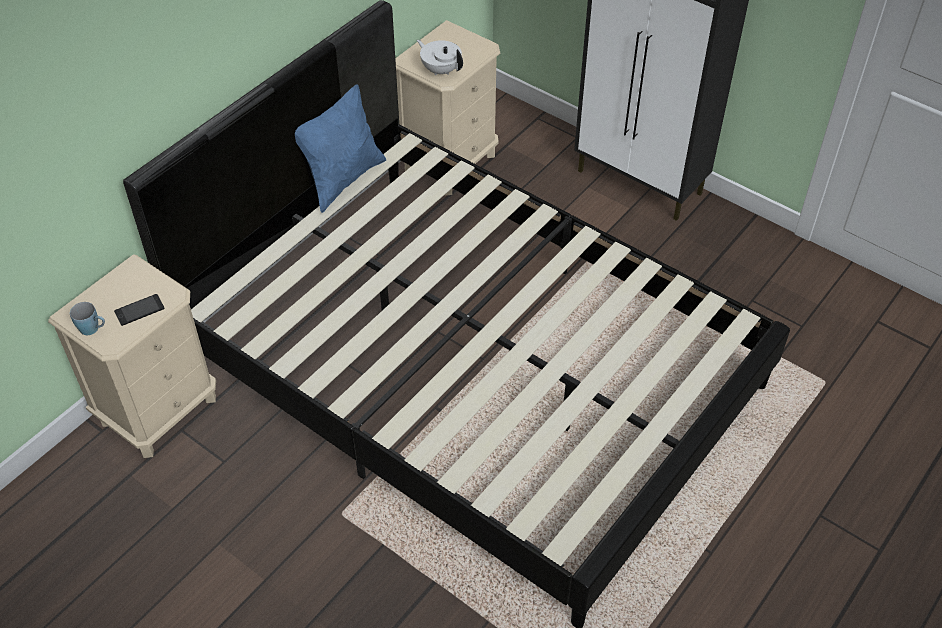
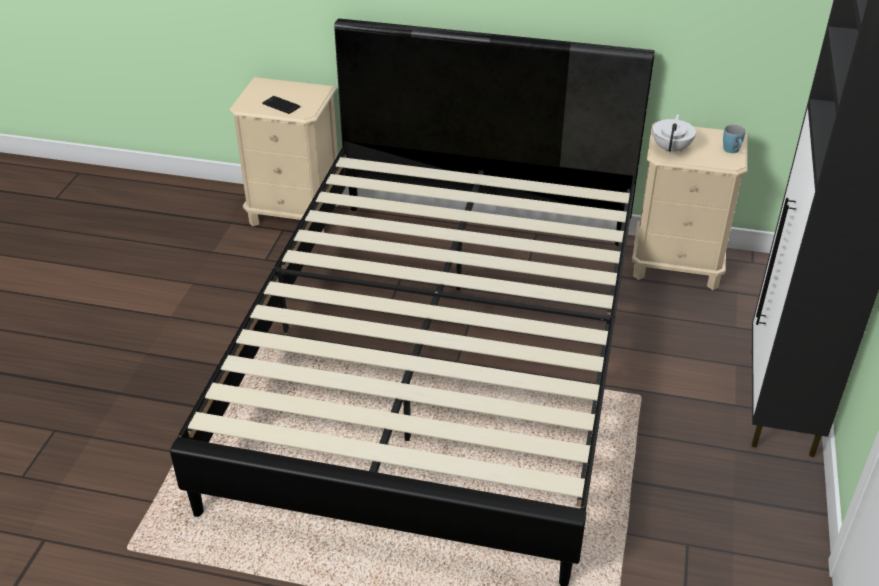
camera: 65 degrees right, 10 degrees down
blue mug [70,302,105,335] -> blue mug moved to [723,125,745,153]
blue pillow [295,84,386,213] -> none

